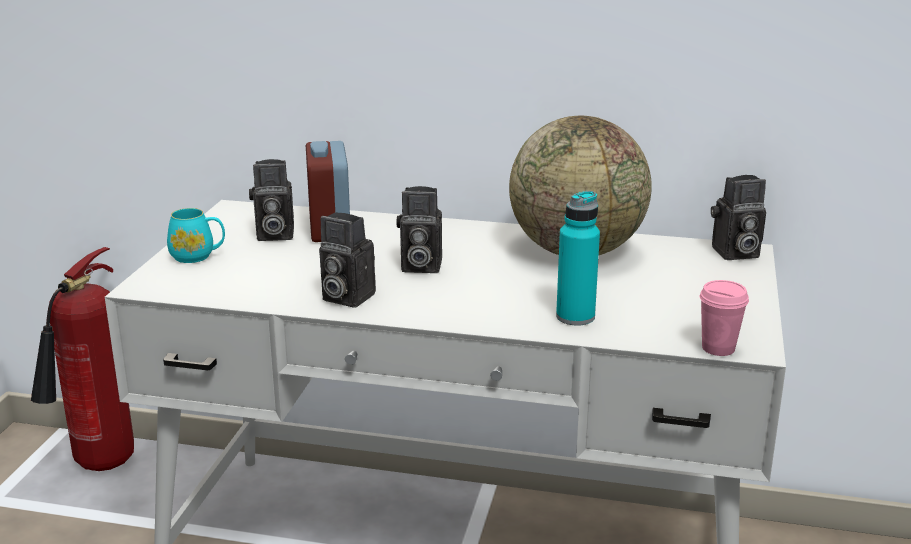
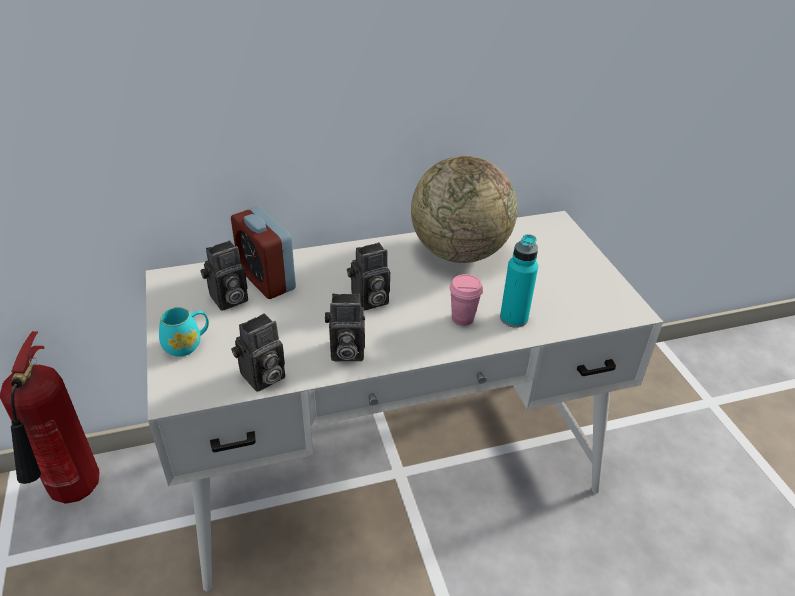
camera: 30 degrees left, 15 degrees up
pink cup [699,280,749,356] -> pink cup moved to [450,274,483,326]
camera [711,175,766,260] -> camera moved to [231,313,285,392]

